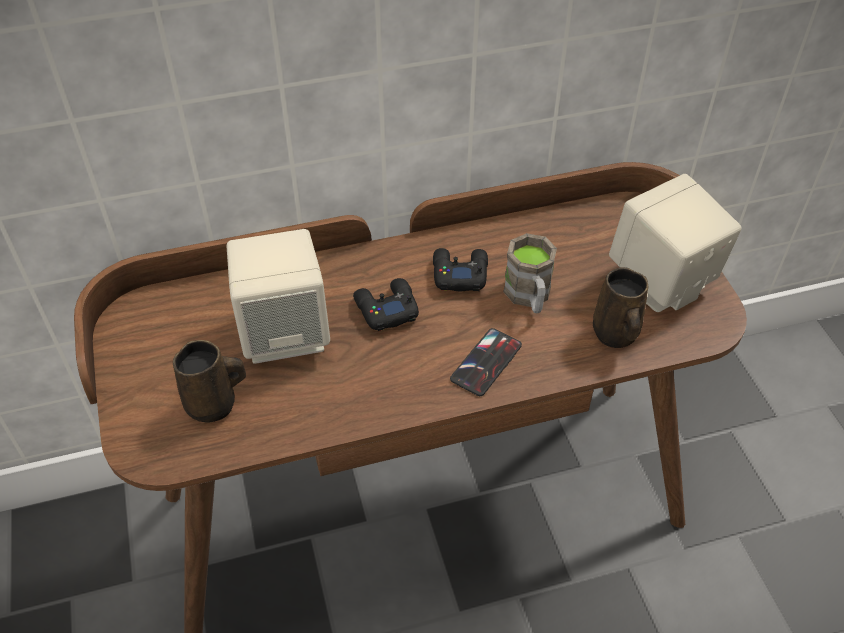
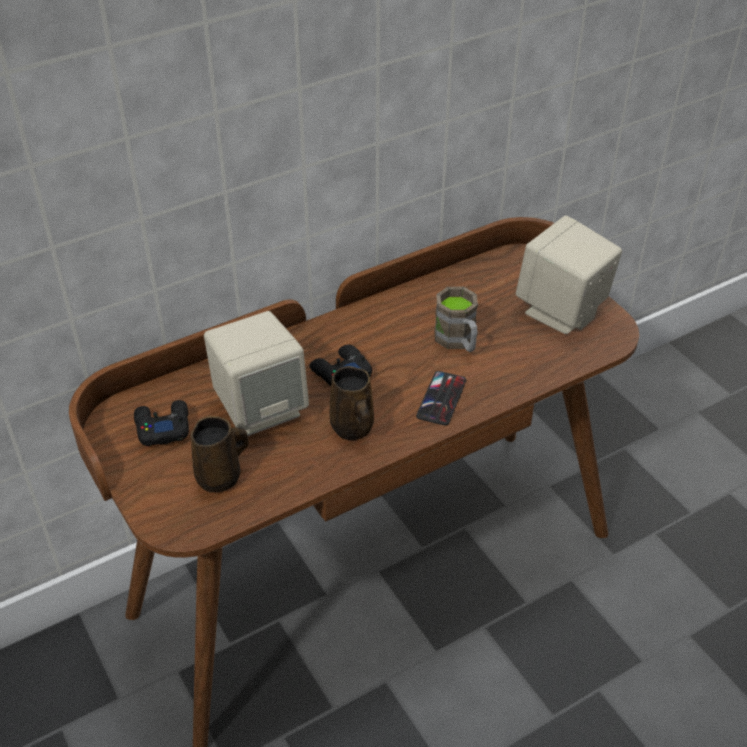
camera: 15 degrees left, 5 degrees down
black game controller [433,248,488,292] -> black game controller moved to [134,400,189,446]
brown mug [593,267,648,348] -> brown mug moved to [329,366,374,440]

